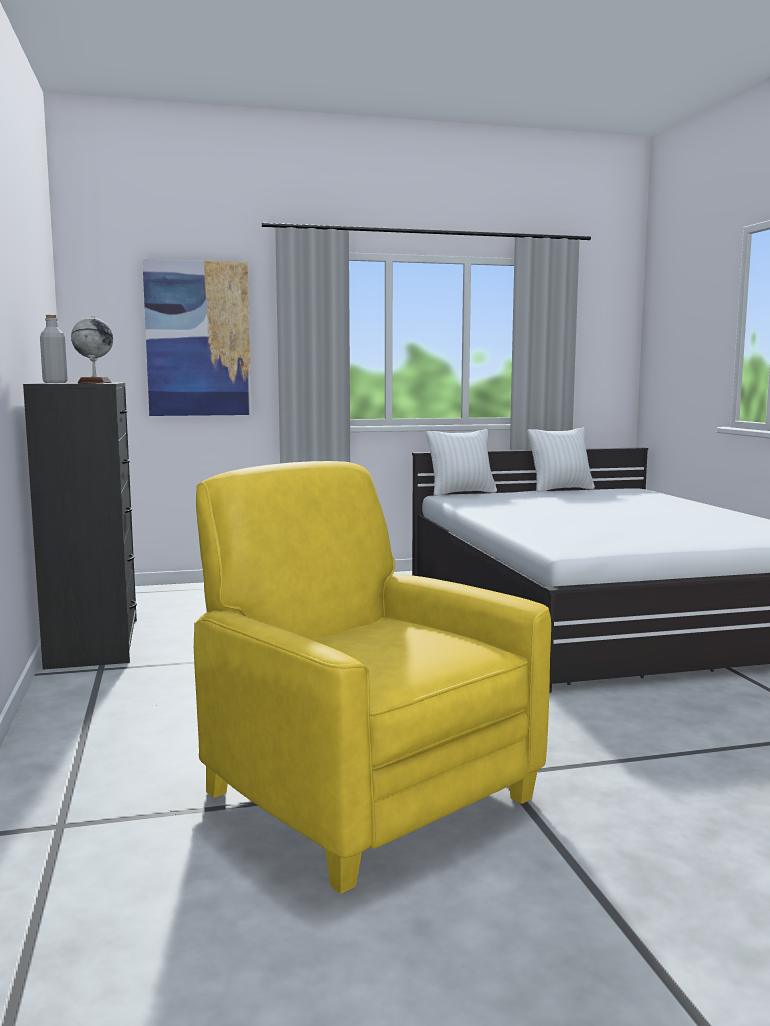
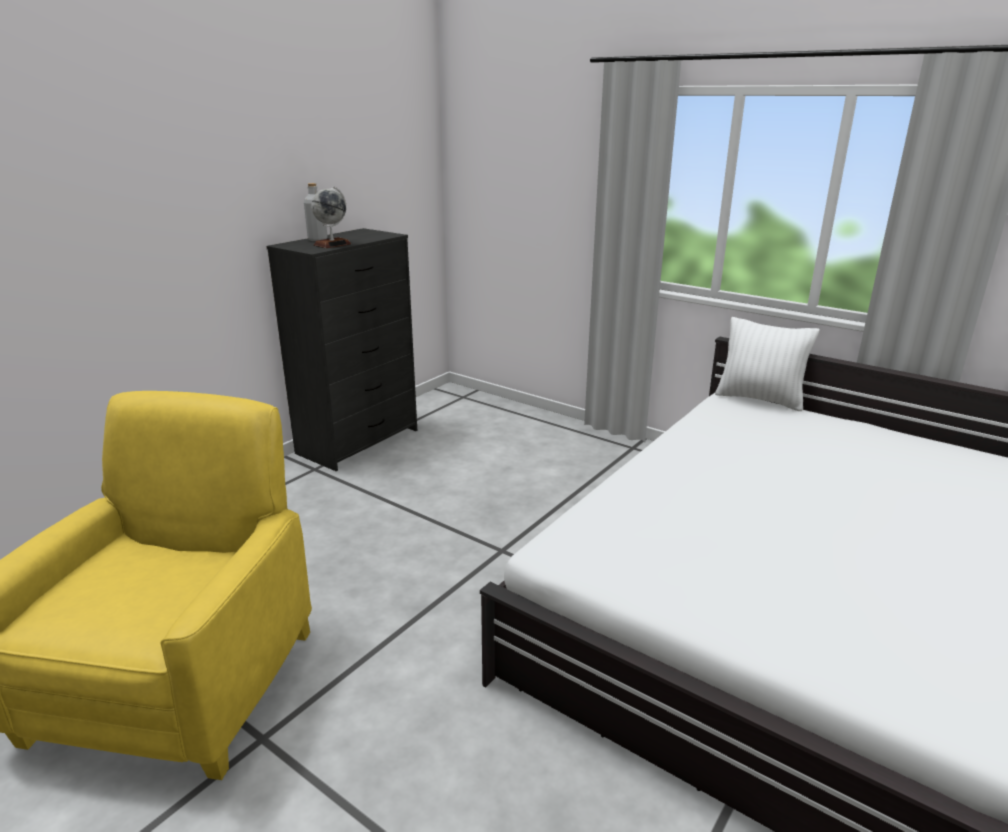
camera: 50 degrees right, 15 degrees up
picture [142,259,251,416] -> none
white pillow [528,428,595,492] -> none

